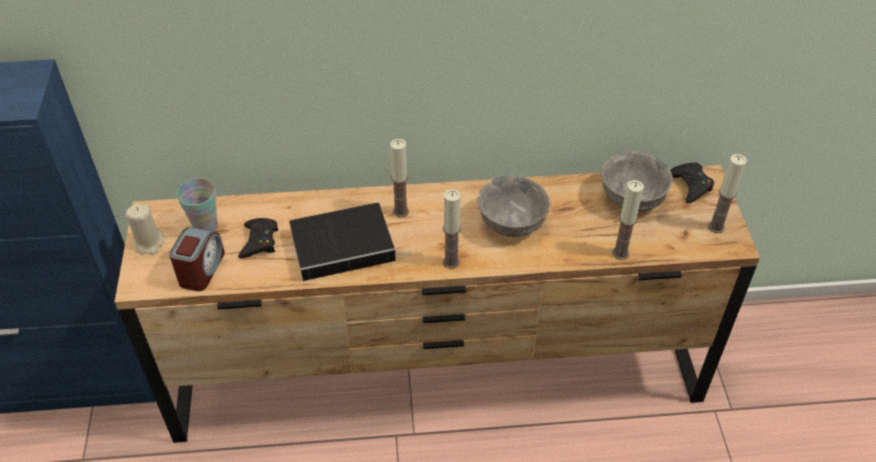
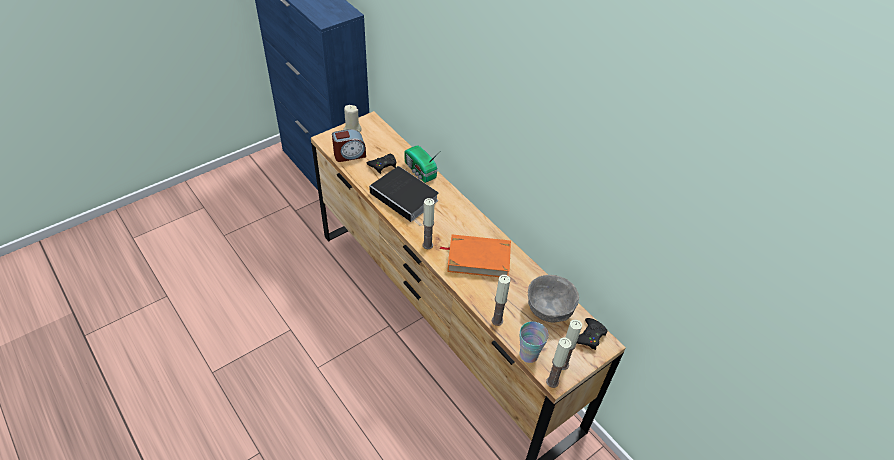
camera: 55 degrees right, 0 degrees up
cup [177,178,218,232] -> cup moved to [519,322,549,363]
candle [390,139,409,218] -> candle moved to [546,337,571,388]
grey bowl [478,175,550,237] -> orange book [439,234,511,277]
none -> radio [404,146,439,183]

